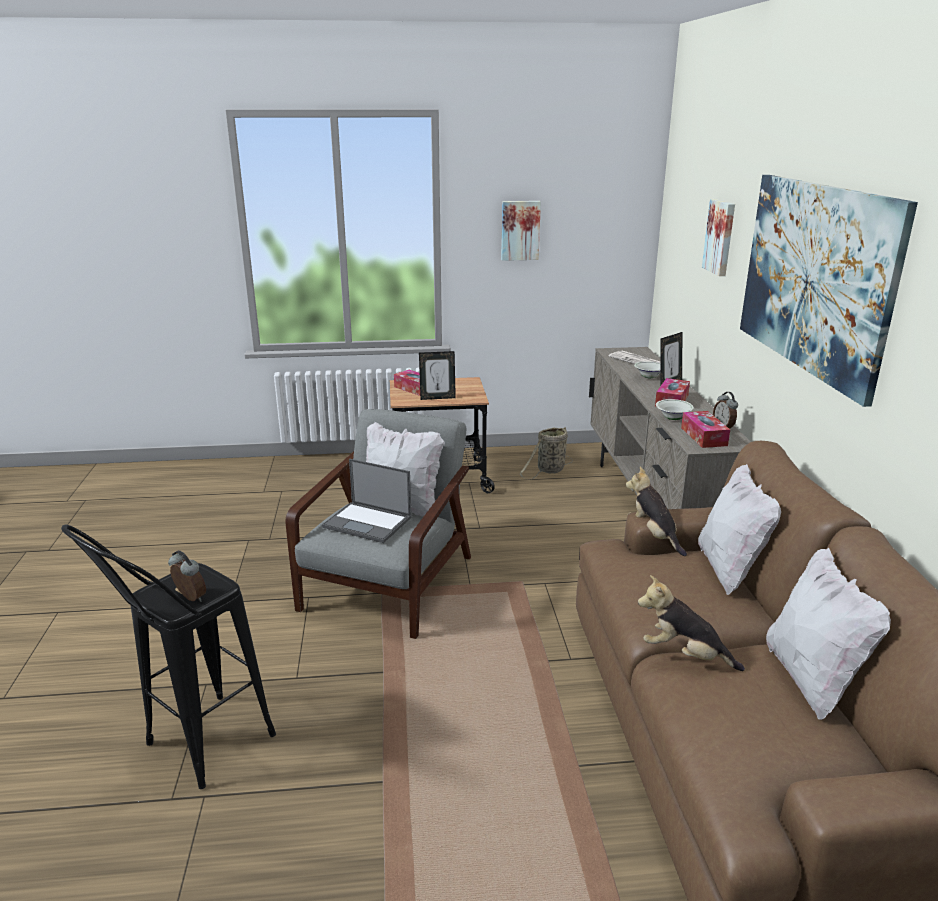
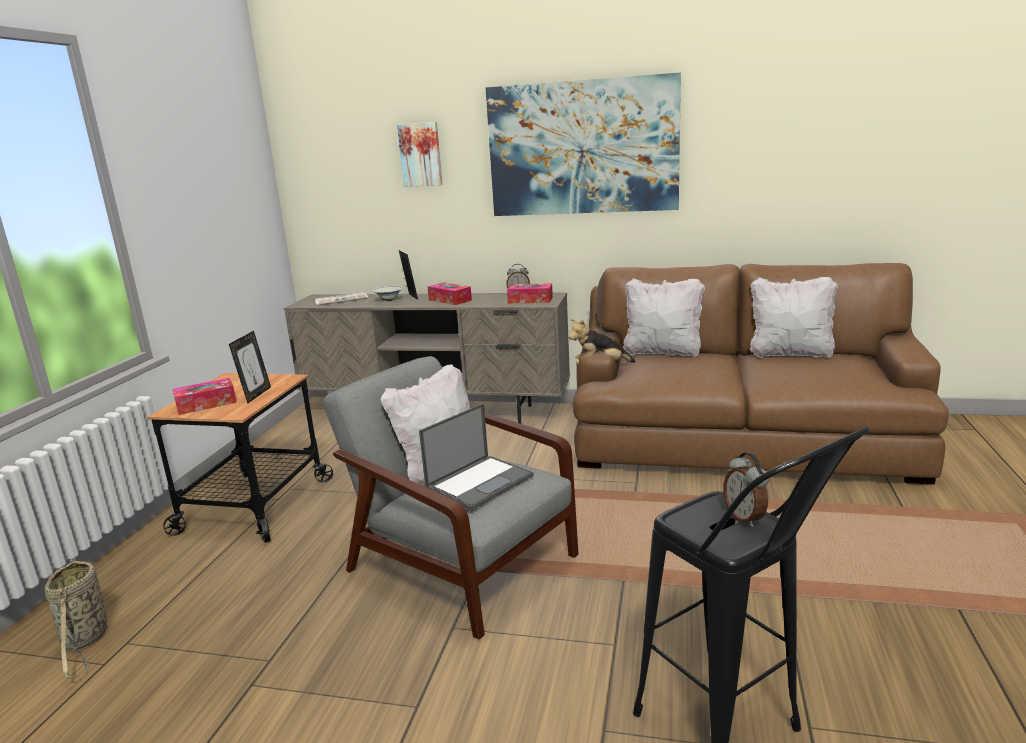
camera: 70 degrees left, 5 degrees down
alarm clock [168,550,206,602] -> alarm clock turned 75 degrees counterclockwise [723,452,769,527]
picture [501,201,541,261] -> none
basket [520,427,573,480] -> basket moved to [45,558,107,678]
plush toy [638,575,745,671] -> none
white bowl [656,399,694,420] -> none

